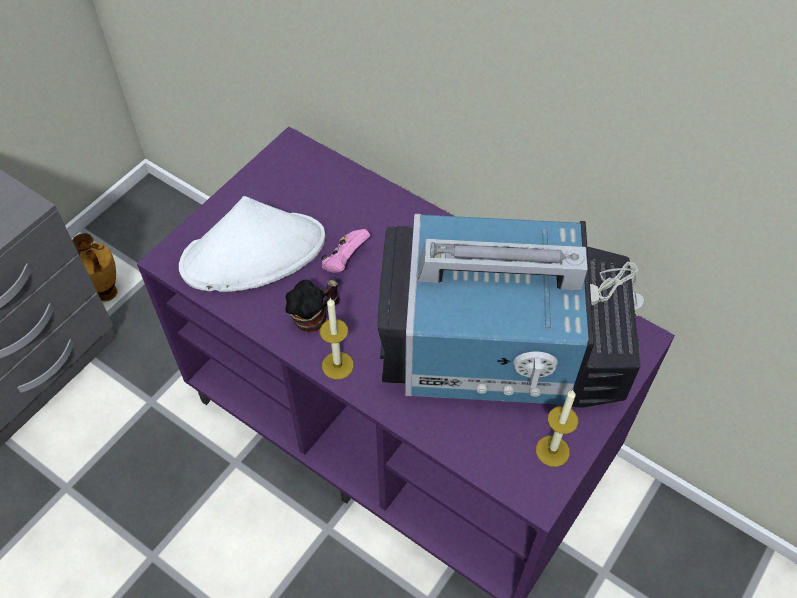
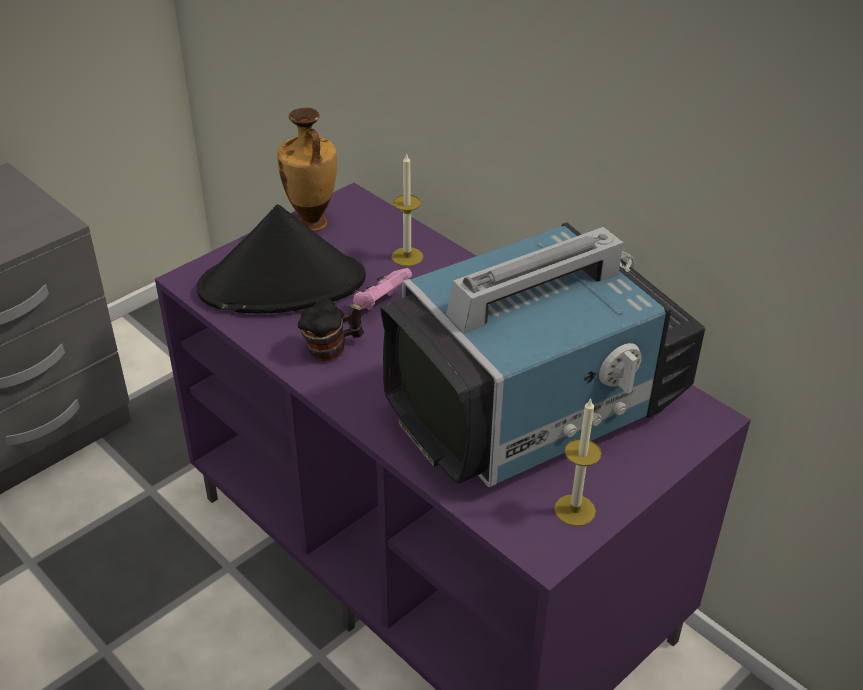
camera: 10 degrees right, 15 degrees down
vase [72,233,117,301] -> vase moved to [277,108,337,231]
white hat [179,196,326,292] -> black hat [197,205,366,313]
candle [320,298,354,380] -> candle moved to [392,153,423,266]
television [377,214,644,408] -> television turned 45 degrees counterclockwise [380,223,705,487]

